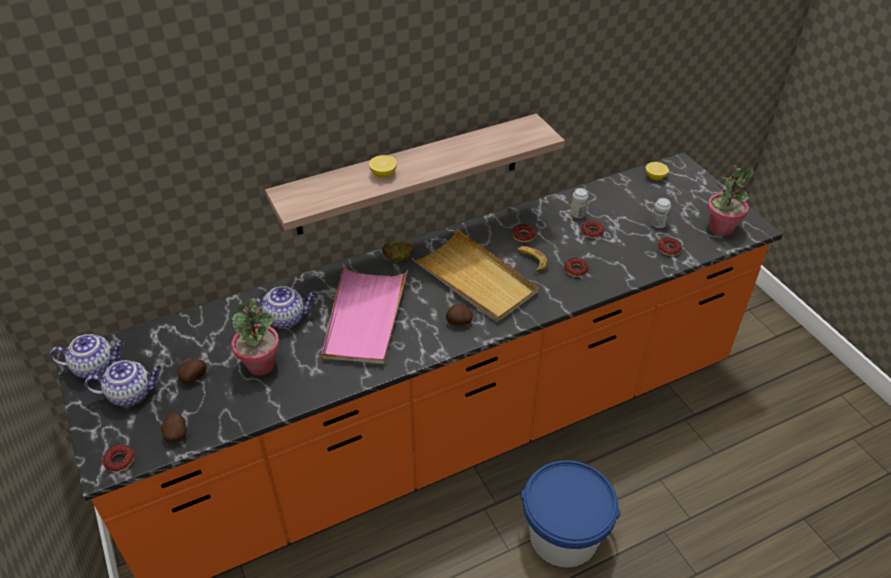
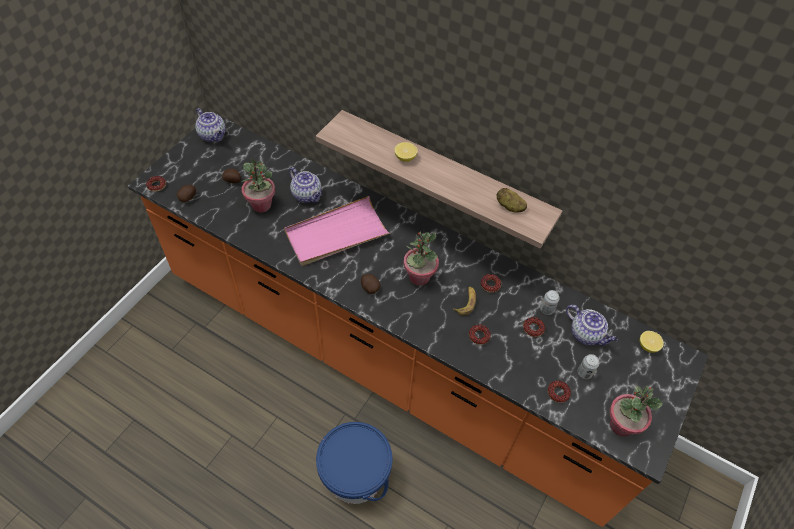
camera: 55 degrees right, 10 degrees up
teapot [85,360,162,407] -> teapot moved to [566,305,618,346]
potato [382,241,413,260] -> potato moved to [497,188,527,213]
beige tray [412,229,538,322] -> potted plant [404,231,439,286]

